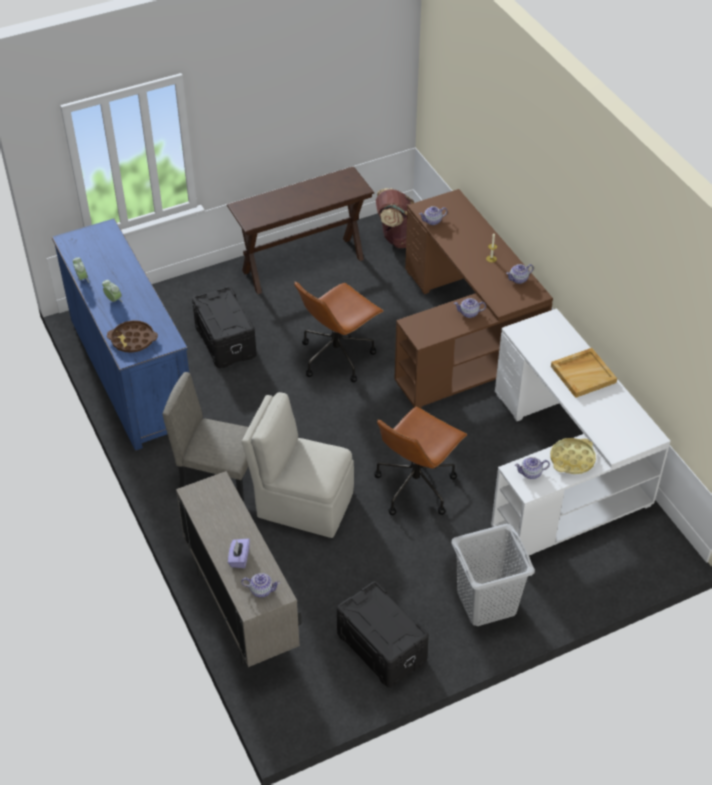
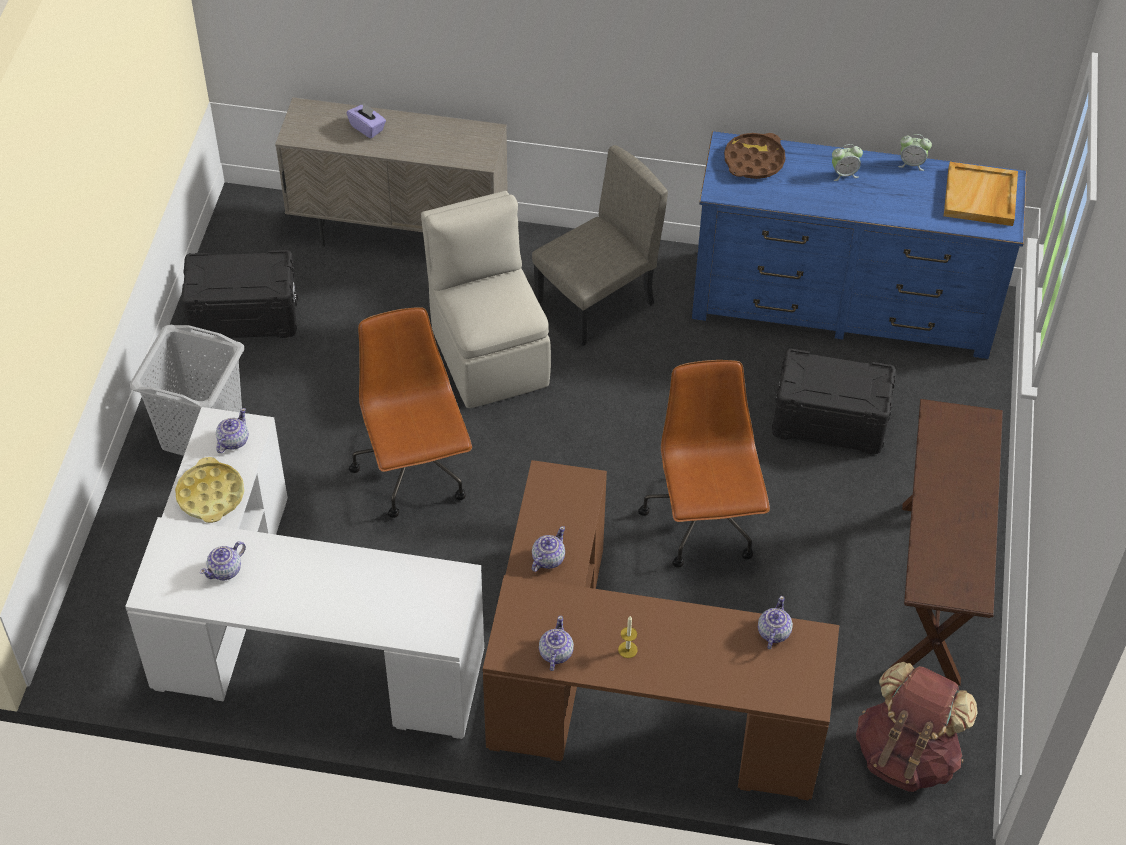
camera: 125 degrees right, 5 degrees up
teapot [241,573,280,597] -> teapot moved to [200,541,246,580]
beige chair [242,392,354,538] -> beige chair turned 75 degrees counterclockwise [421,191,551,408]
beige tray [551,348,617,398] -> beige tray moved to [944,162,1018,226]

